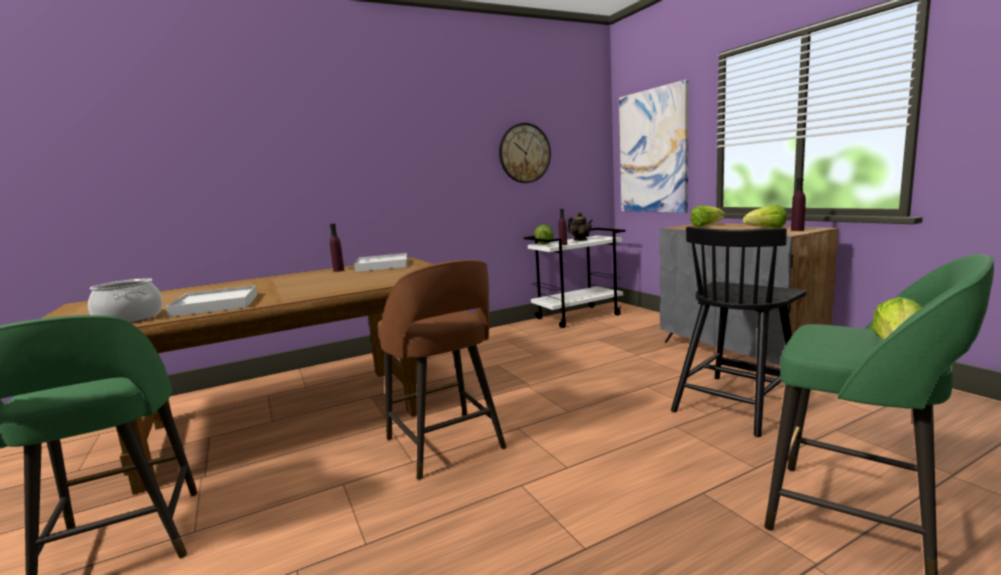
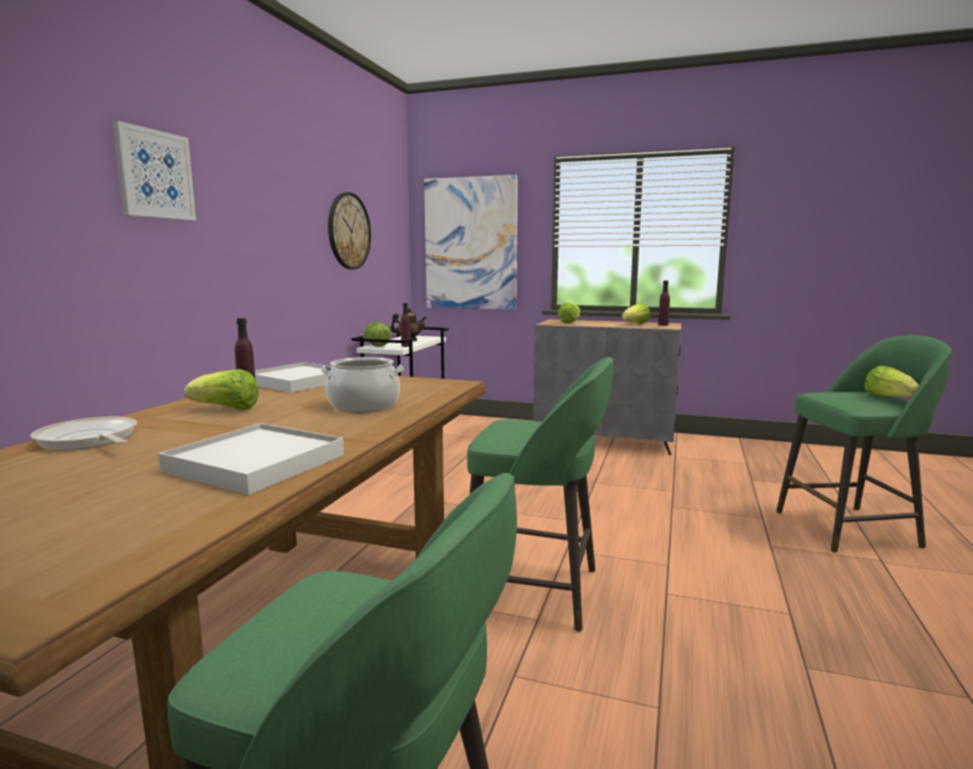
camera: 45 degrees left, 0 degrees up
cooking pot [88,278,162,323] -> cooking pot moved to [321,357,404,412]
brown stool [378,260,506,480] -> green stool [467,357,613,632]
black chair [671,227,807,437] -> none
none -> frying pan [31,417,137,450]
none -> picture [112,121,196,220]
none -> lettuce [184,369,259,410]

